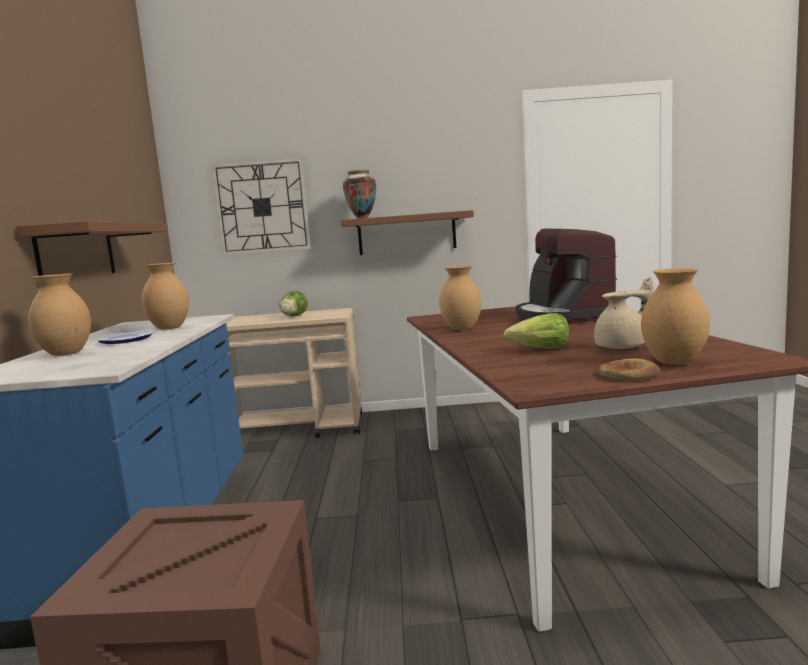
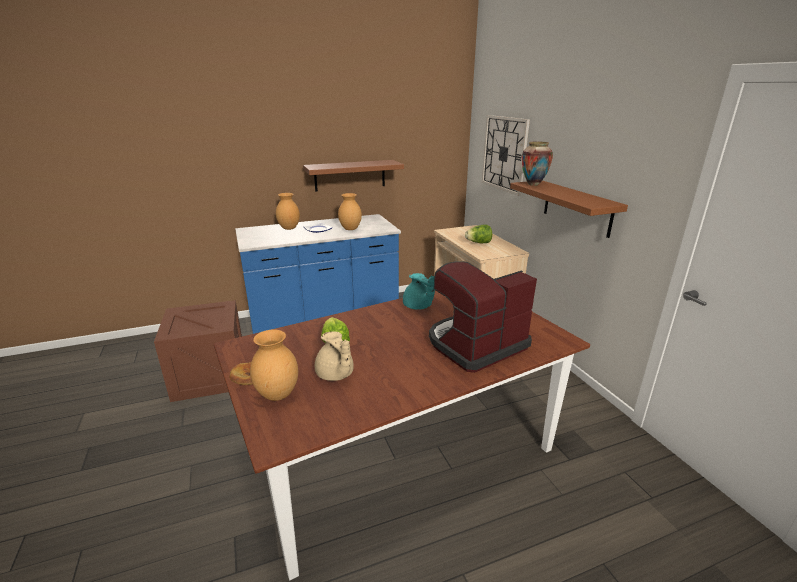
camera: 70 degrees right, 15 degrees up
brown vase [439,266,482,330] -> turquoise teapot [403,273,435,310]

